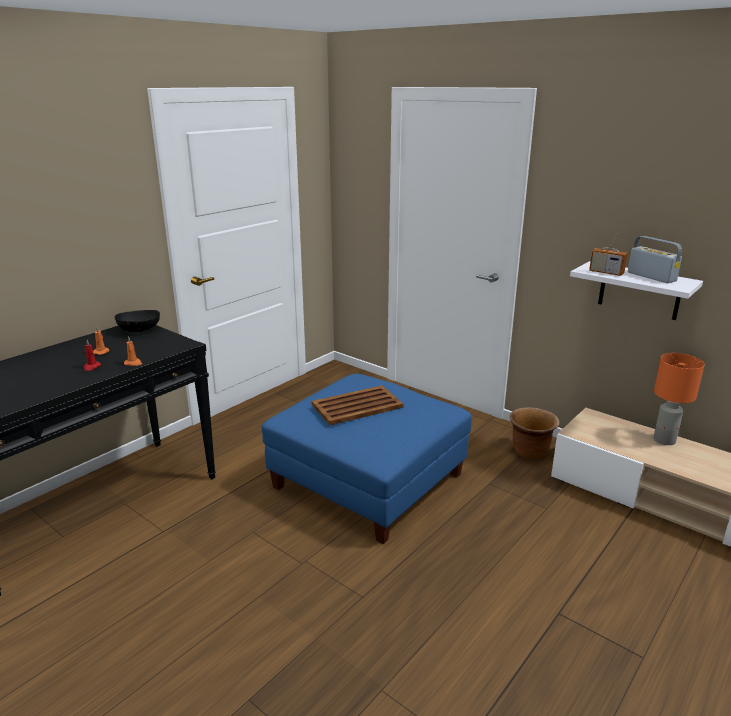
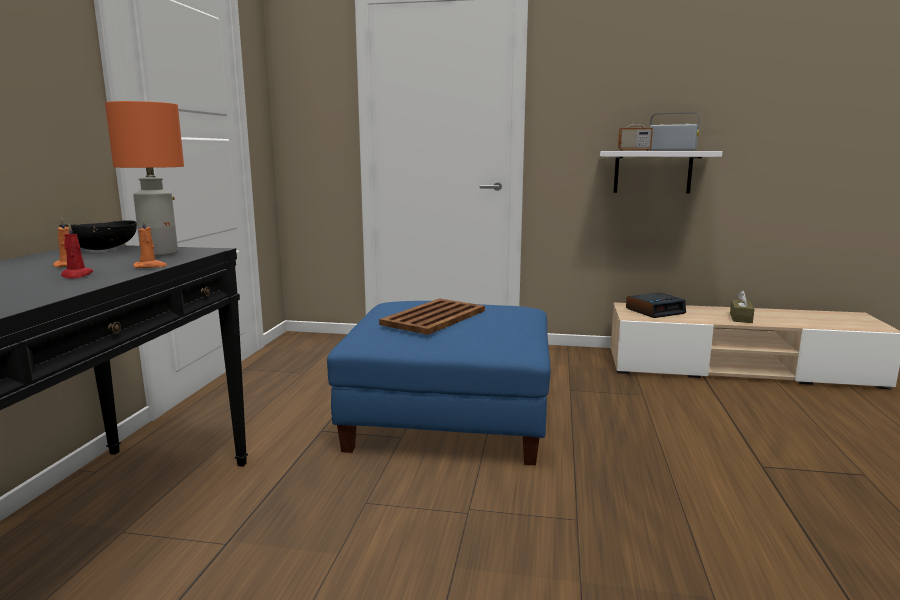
camera: 30 degrees left, 10 degrees down
brown planter [510,407,560,459] -> none
orange table lamp [654,353,705,445] -> orange table lamp moved to [105,101,184,256]
none -> alarm clock [626,293,686,318]
none -> brown tissue box [730,290,755,323]

